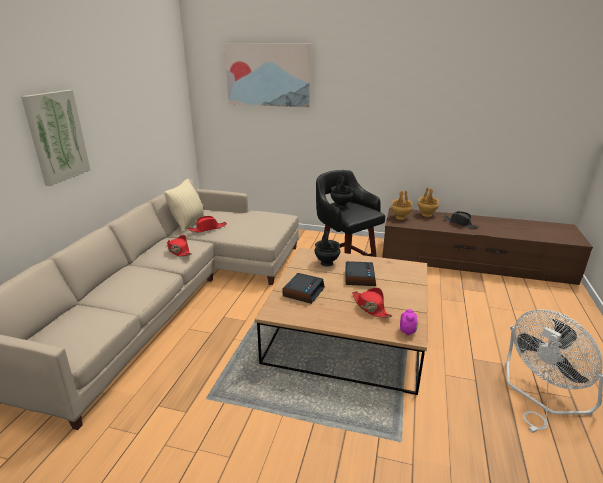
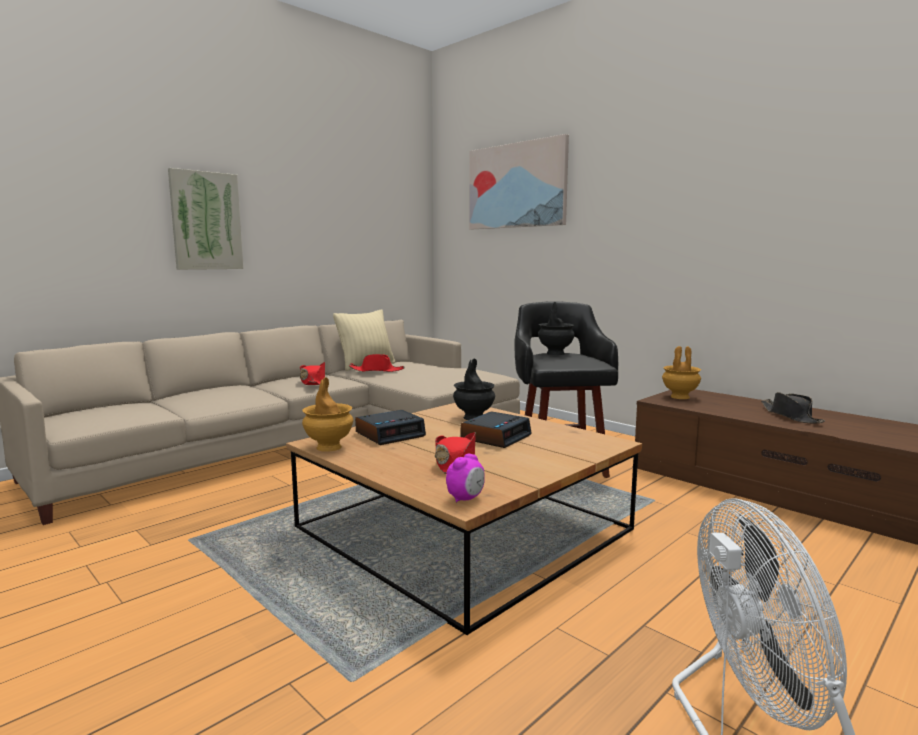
camera: 30 degrees right, 15 degrees down
brown vase [418,187,439,217] -> brown vase moved to [302,377,353,452]

